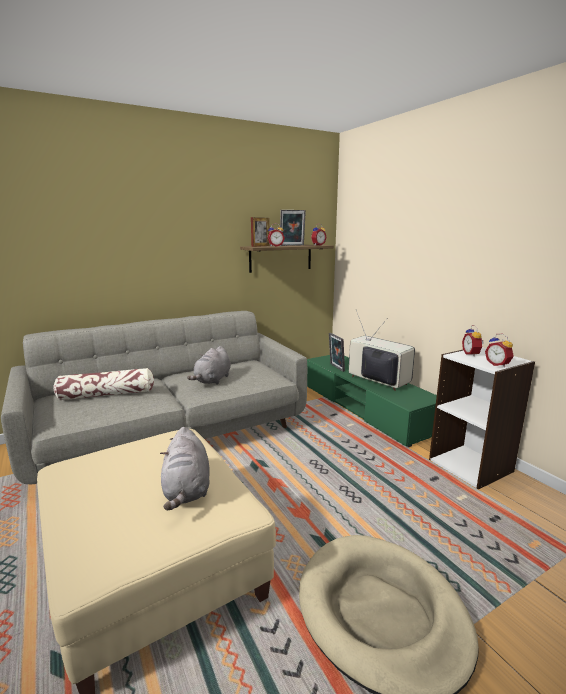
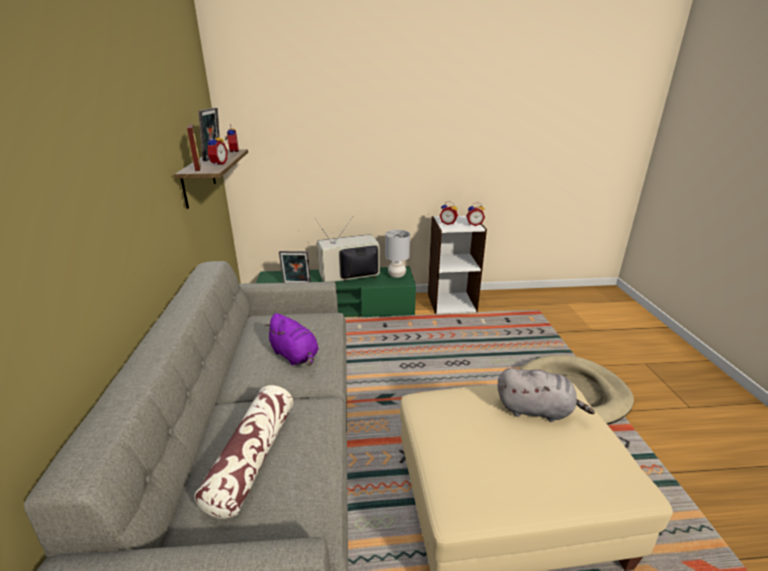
camera: 65 degrees left, 10 degrees up
grey plush toy [187,346,231,385] -> purple plush toy [264,313,319,366]
none -> grey table lamp [385,230,410,278]

